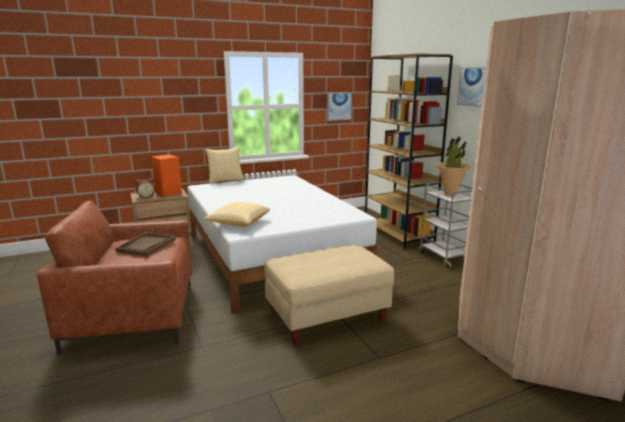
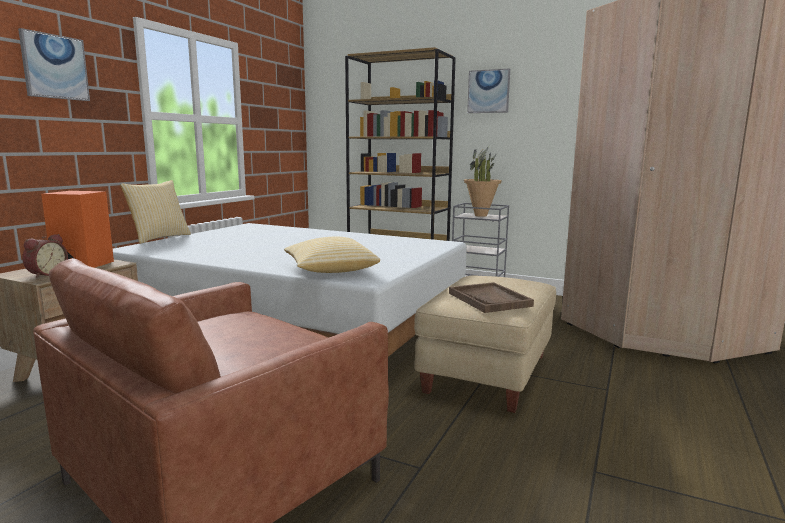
camera: 40 degrees left, 5 degrees down
brown tray [115,232,176,257] -> brown tray moved to [449,282,534,313]
picture [327,92,352,121] -> picture moved to [18,28,90,101]

